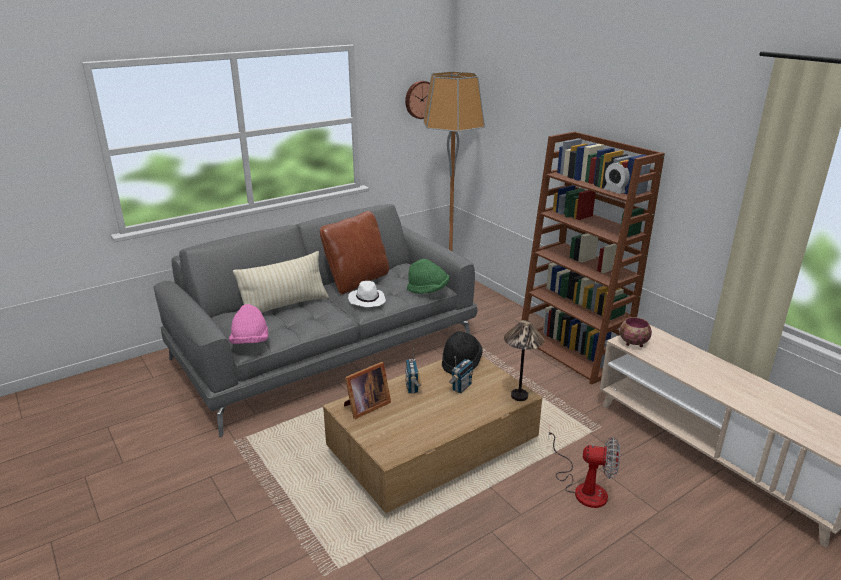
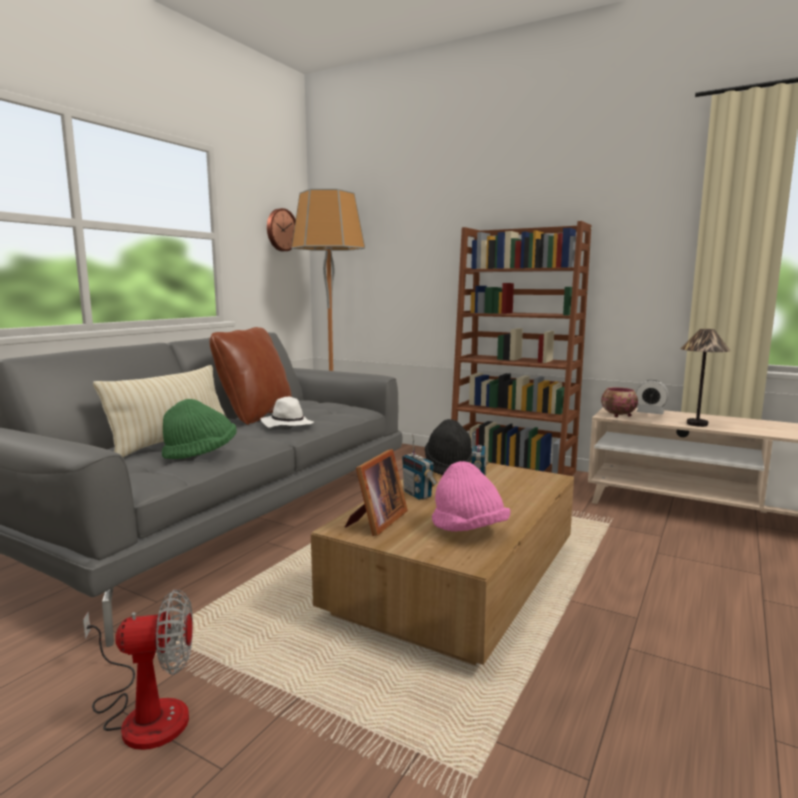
camera: 25 degrees left, 15 degrees down
pink hat [229,304,269,344] -> pink hat moved to [432,461,511,531]
green hat [407,259,449,294] -> green hat moved to [162,399,237,459]
table lamp [504,320,544,401] -> table lamp moved to [680,329,730,427]
fan [548,428,620,508] -> fan moved to [83,589,193,750]
alarm clock [604,162,630,194] -> alarm clock moved to [636,380,669,414]

